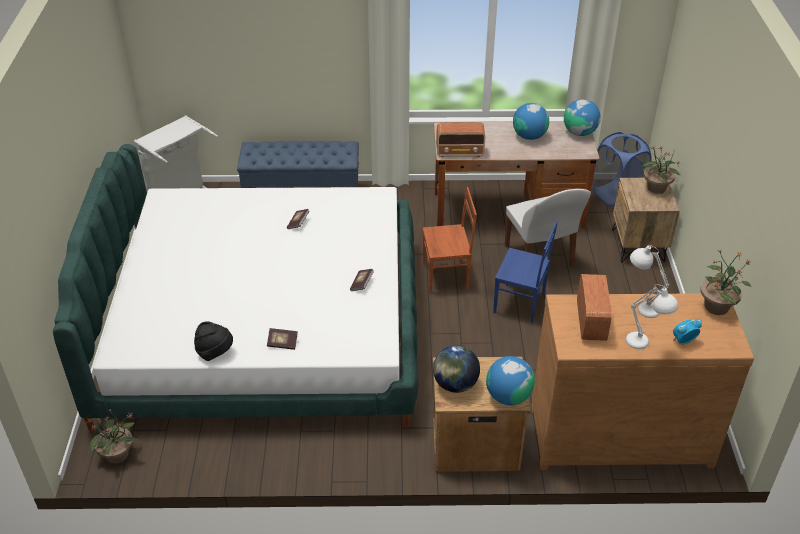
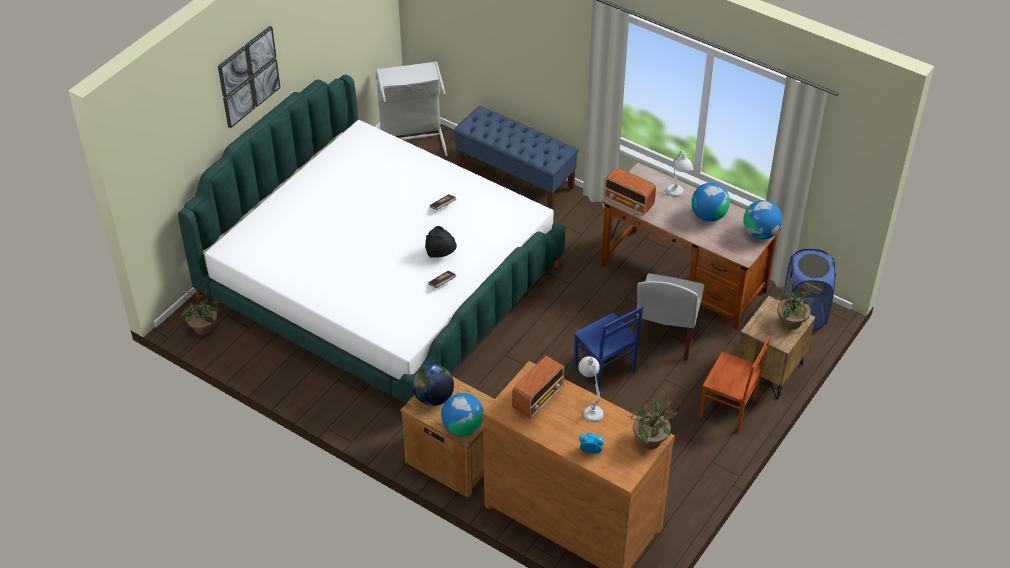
camera: 35 degrees right, 5 degrees up
black hat [194,321,233,361] -> black hat moved to [425,226,457,258]
book [267,328,298,350] -> none
brown chair [423,187,477,293] -> brown chair moved to [700,335,771,432]
white table lamp [626,284,678,349] -> white table lamp moved to [666,149,693,197]
none -> picture [218,26,281,128]

